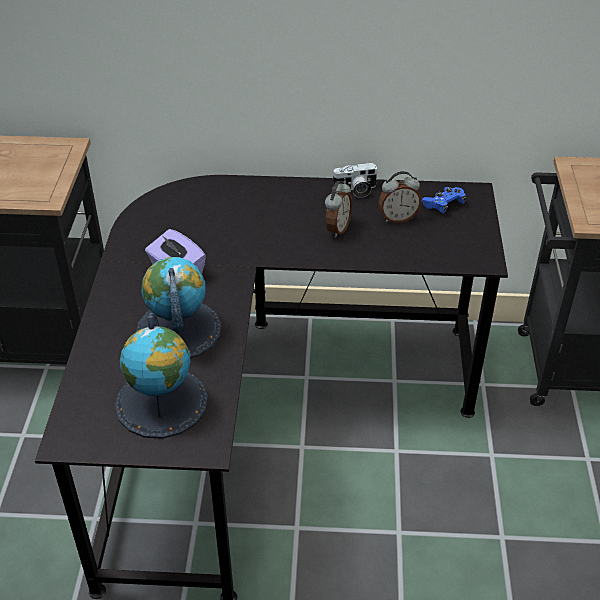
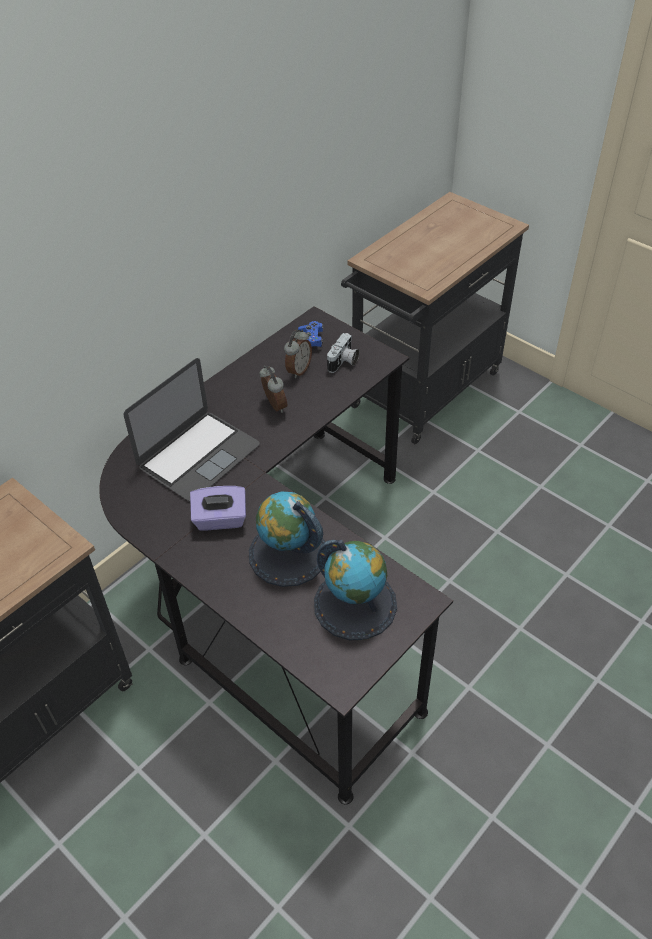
camera: 50 degrees left, 5 degrees up
camera [333,163,377,198] -> camera moved to [327,333,359,373]
none -> laptop [123,358,260,501]

